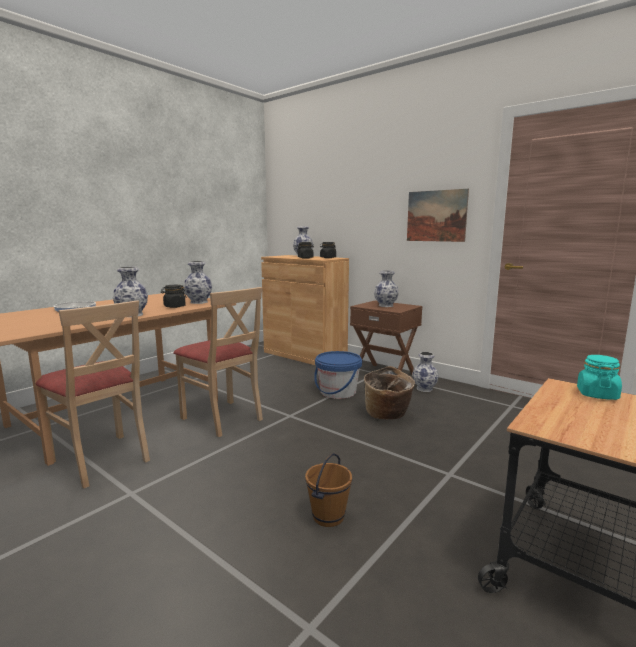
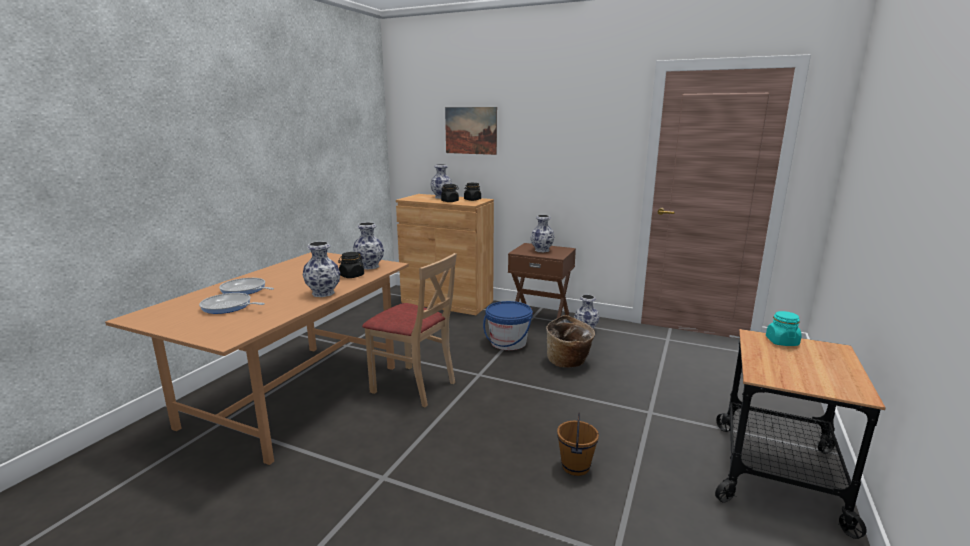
camera: 15 degrees left, 5 degrees up
beige chair [36,300,150,488] -> none
picture [407,189,469,242] -> picture moved to [445,107,497,155]
none -> frying pan [199,293,265,314]

